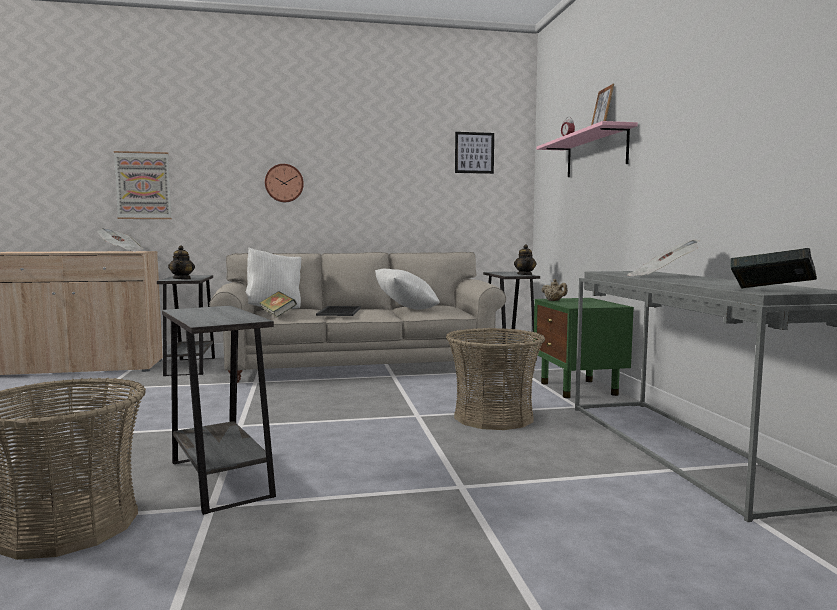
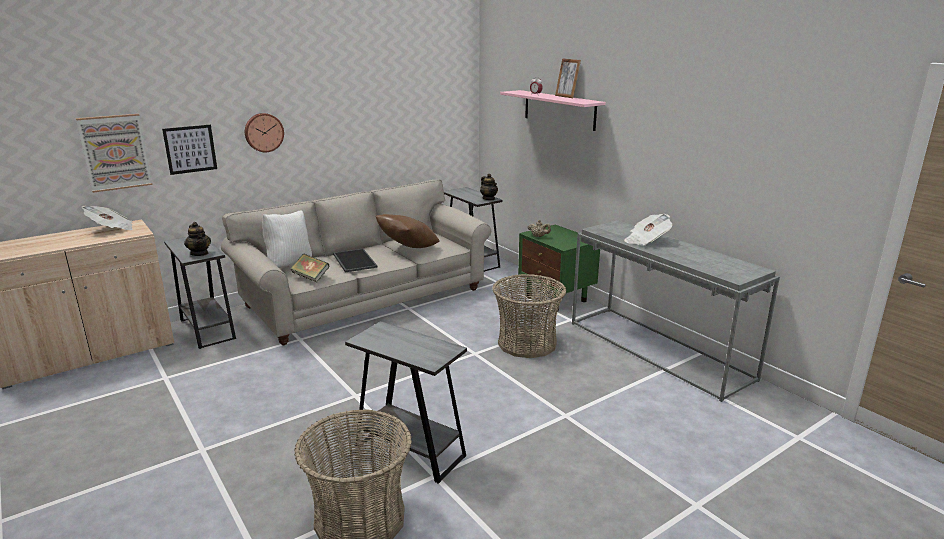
camera: 25 degrees left, 15 degrees up
white pillow [375,269,440,310] -> brown pillow [376,214,440,248]
picture [455,132,494,174] -> picture moved to [162,125,217,175]
book [730,248,817,289] -> none

